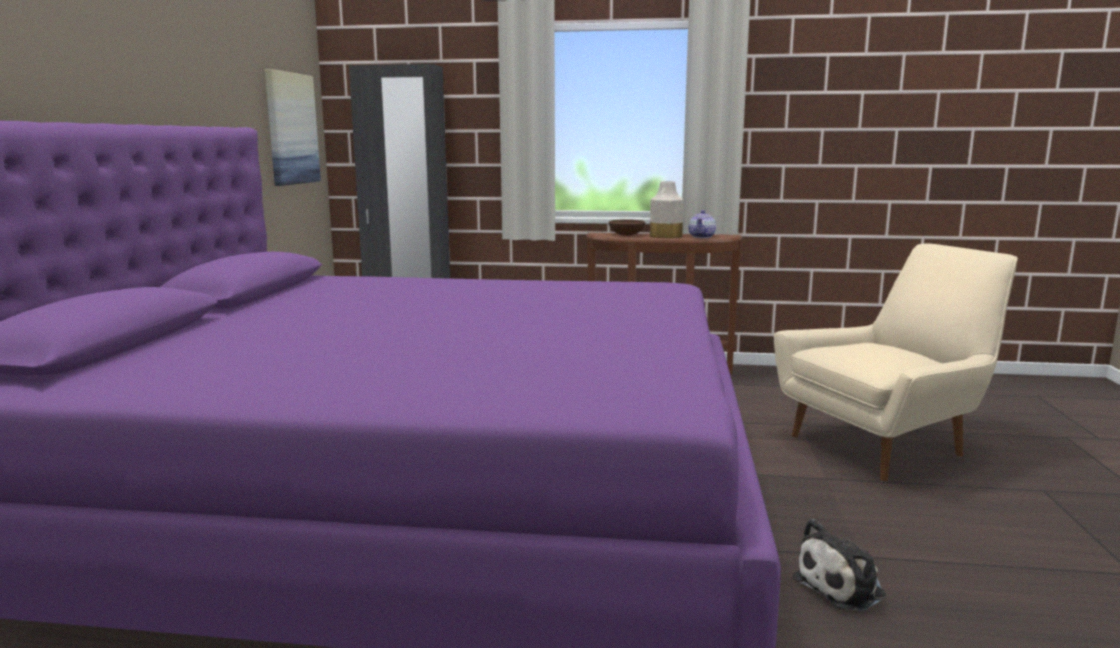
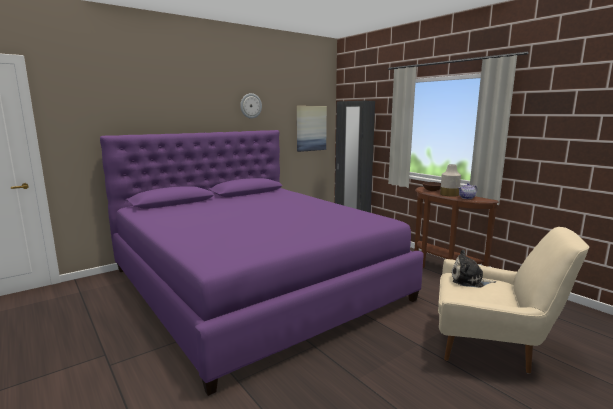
camera: 45 degrees right, 0 degrees up
plush toy [792,519,886,611] -> plush toy moved to [451,250,496,287]
none -> wall clock [240,93,262,119]

